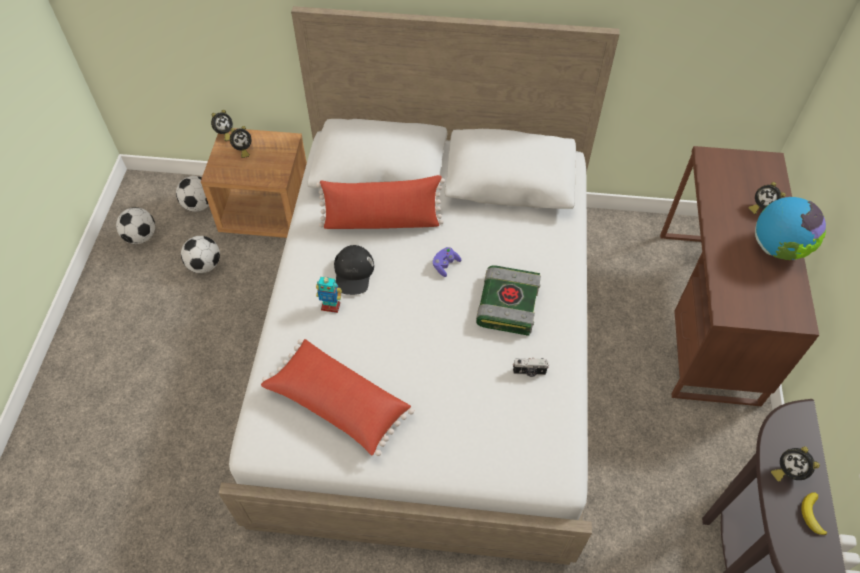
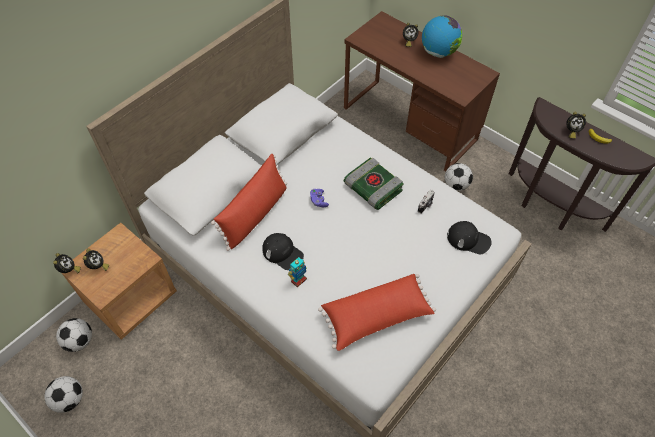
camera: 55 degrees left, 0 degrees up
football [181,236,220,273] -> football moved to [445,163,473,191]
none -> black cap [447,221,492,254]

